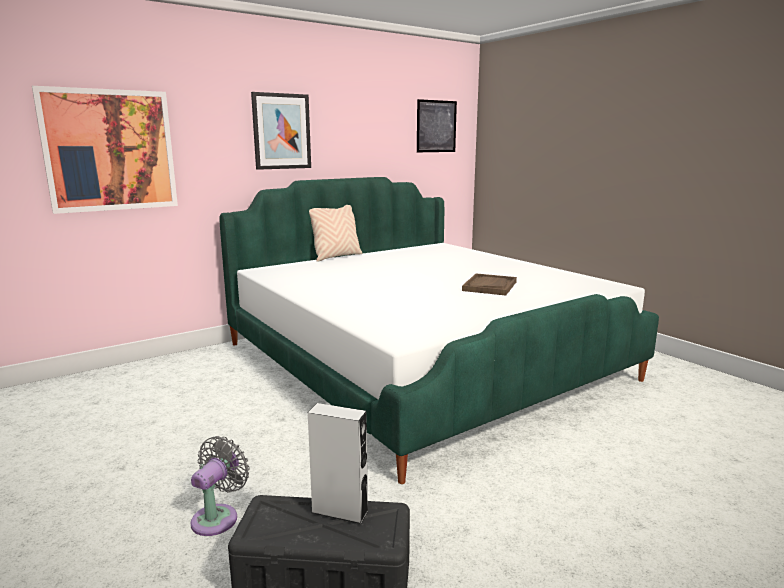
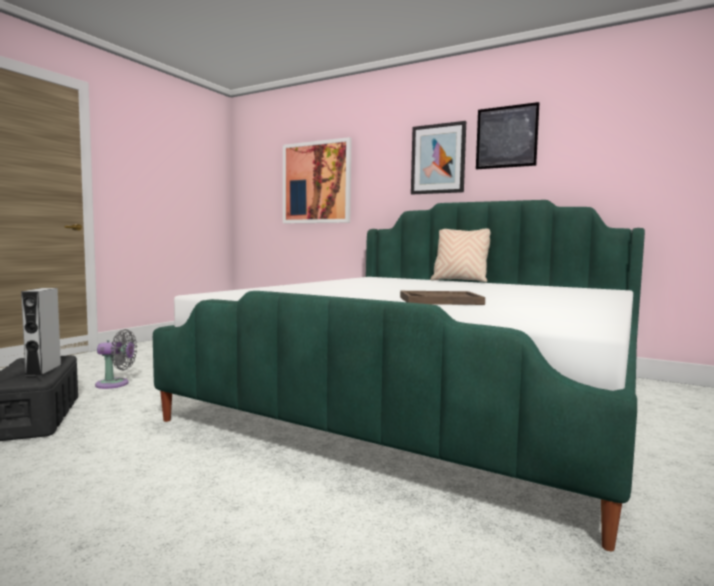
camera: 65 degrees right, 10 degrees down
picture [417,99,457,152] -> picture moved to [476,102,540,170]

